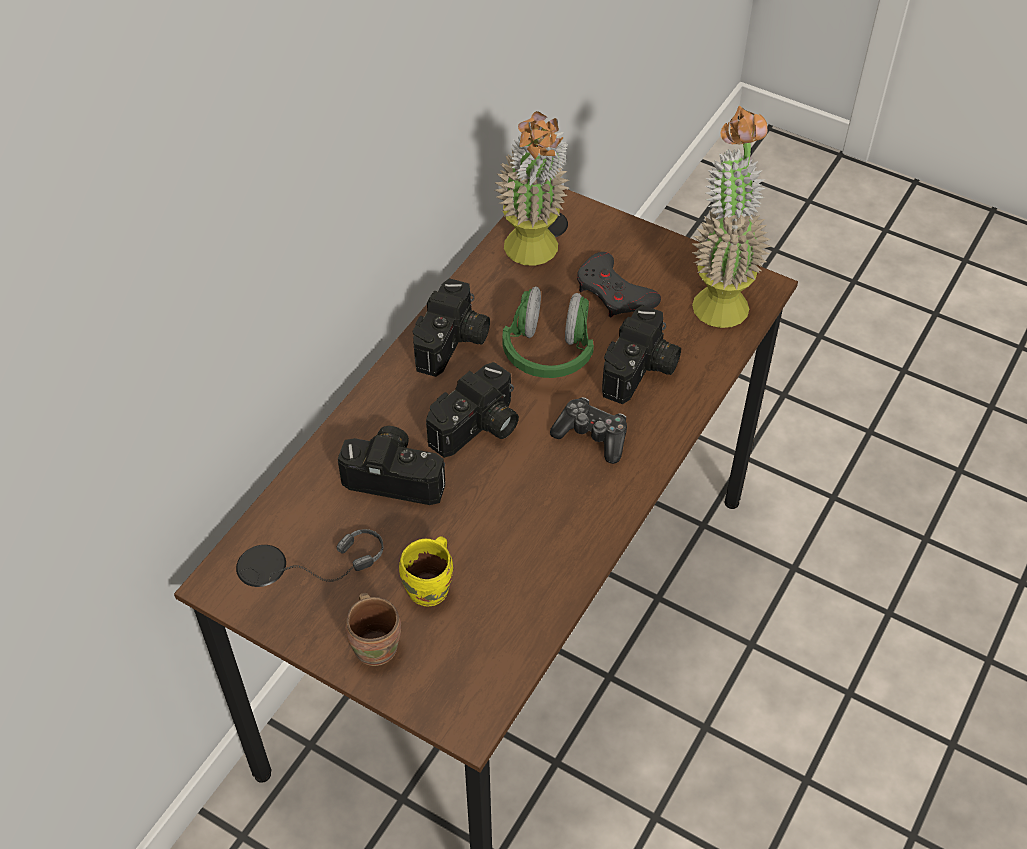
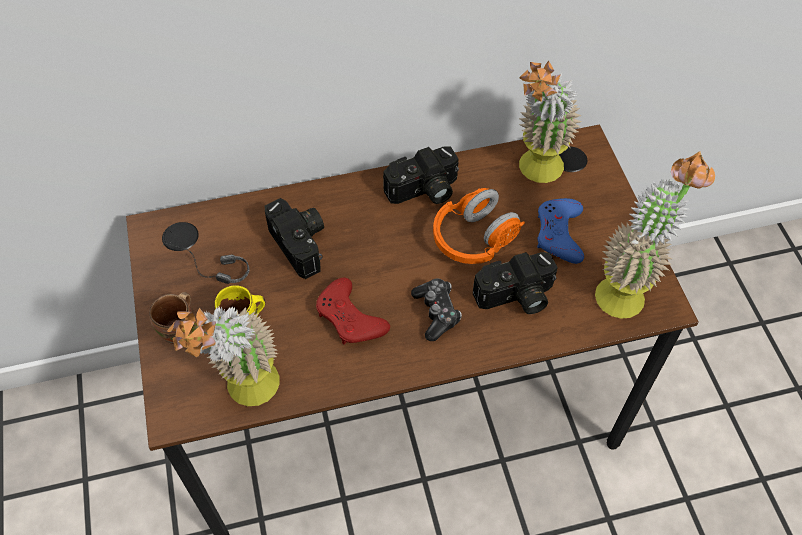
camera: 45 degrees right, 5 degrees up
camera [426,362,519,458] -> none
green headphones [502,287,594,378] -> orange headphones [433,188,525,264]
grey game controller [577,252,661,317] -> blue game controller [537,198,584,264]
none -> potted plant [167,306,279,406]
none -> red game controller [316,278,390,344]

